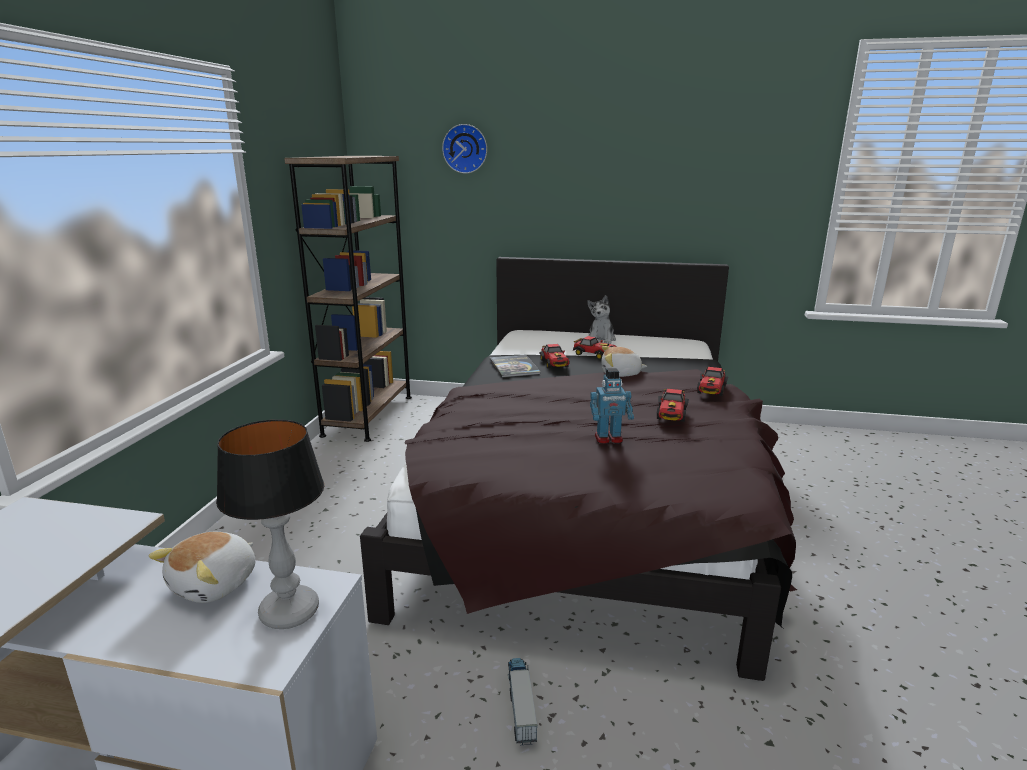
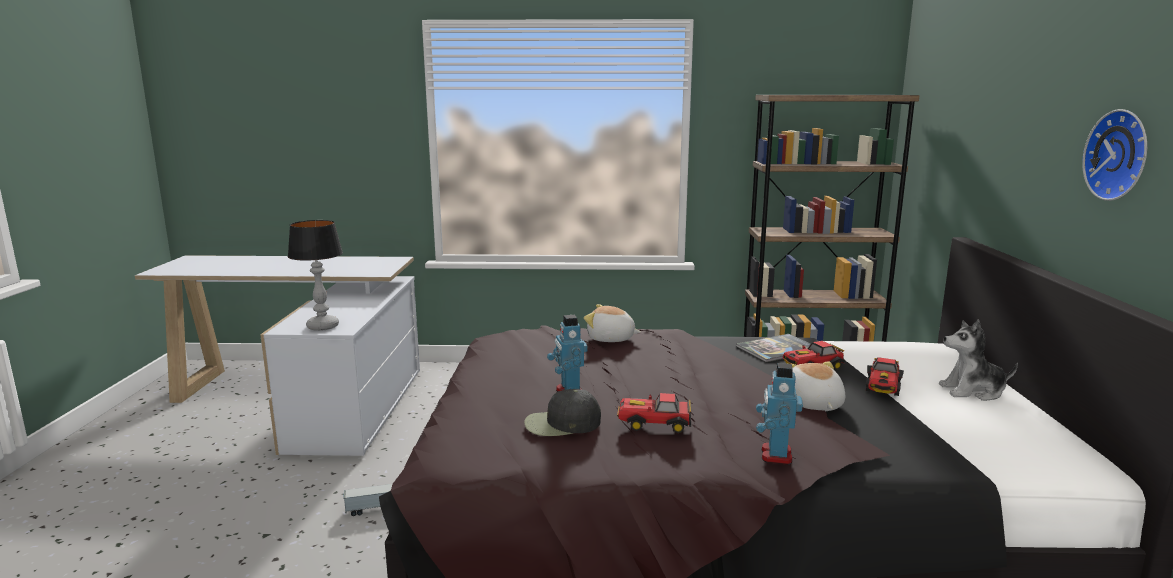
camera: 80 degrees right, 5 degrees down
plush toy [149,532,255,603] -> plush toy moved to [584,304,641,342]
wall clock [442,124,487,174] -> wall clock moved to [1082,109,1147,201]
toy car [697,367,728,396] -> toy robot [756,363,803,465]
none -> black cap [524,389,601,436]

